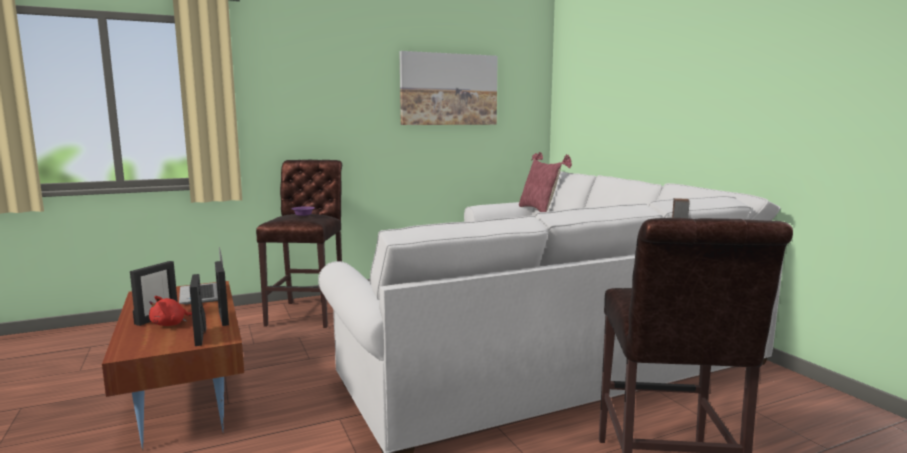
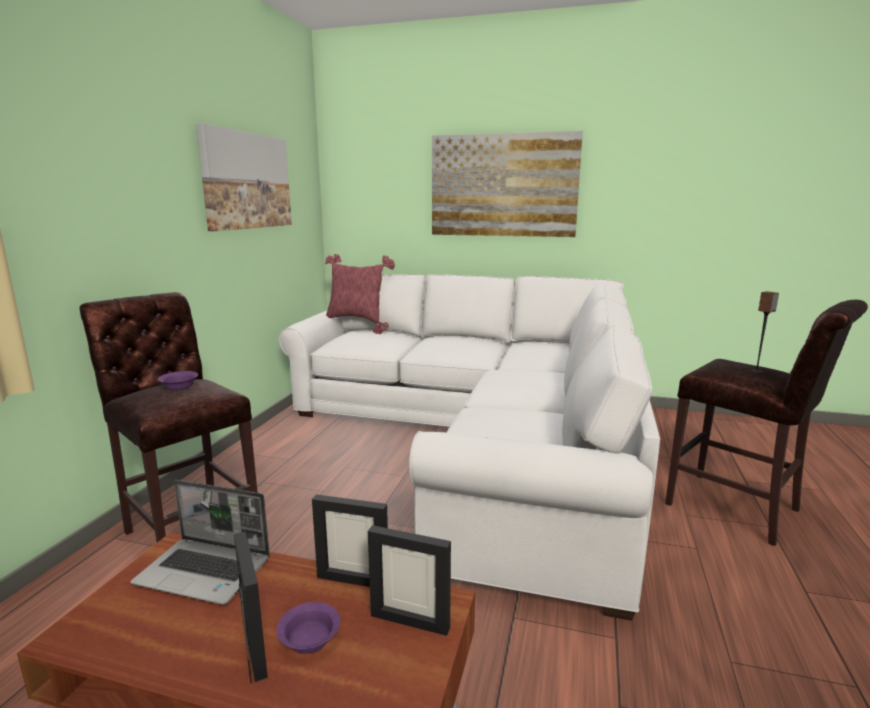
camera: 50 degrees left, 5 degrees up
red plush toy [149,296,192,326] -> purple bowl [276,602,340,654]
none -> picture [432,131,583,237]

